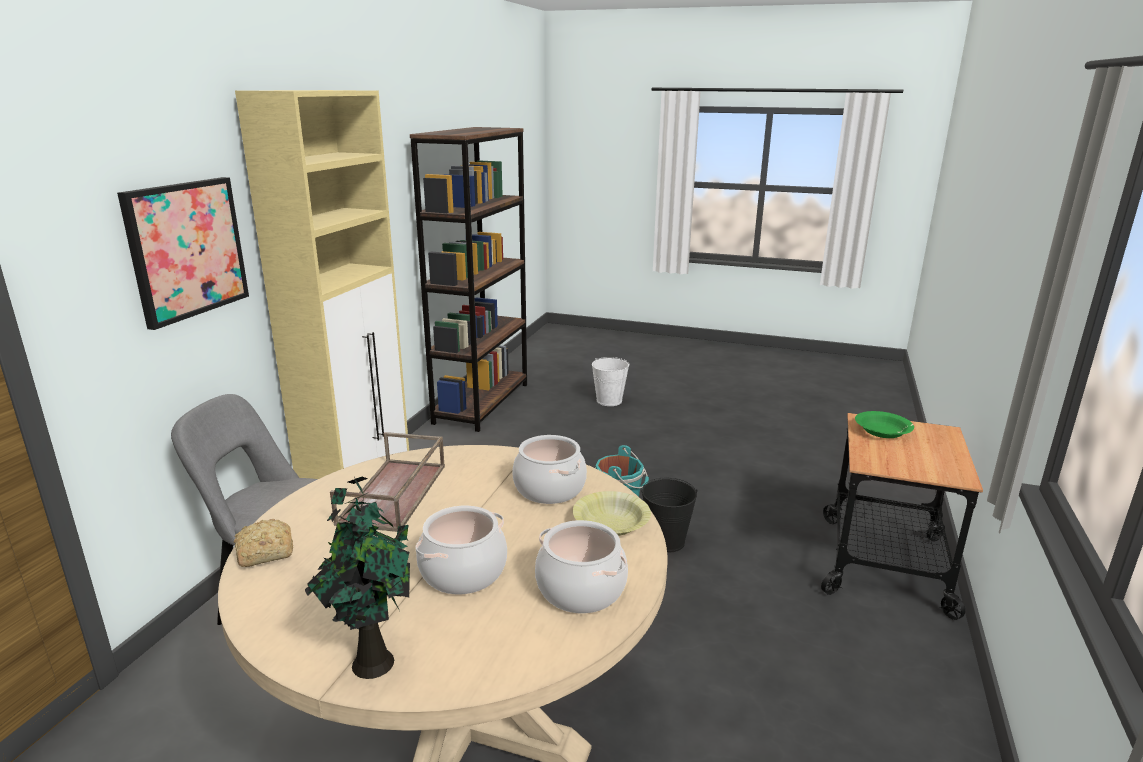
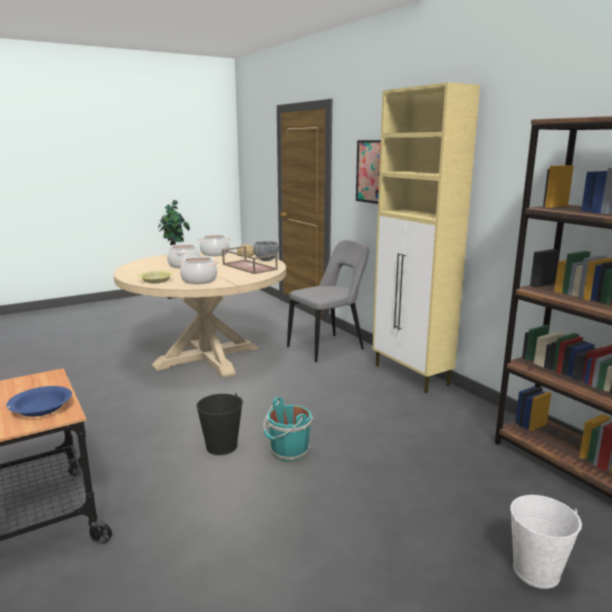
camera: 130 degrees right, 5 degrees down
cooking pot [535,520,628,613] -> cooking pot moved to [198,234,230,256]
green bowl [855,411,914,438] -> blue bowl [6,386,72,417]
none -> grey bowl [254,241,278,261]

